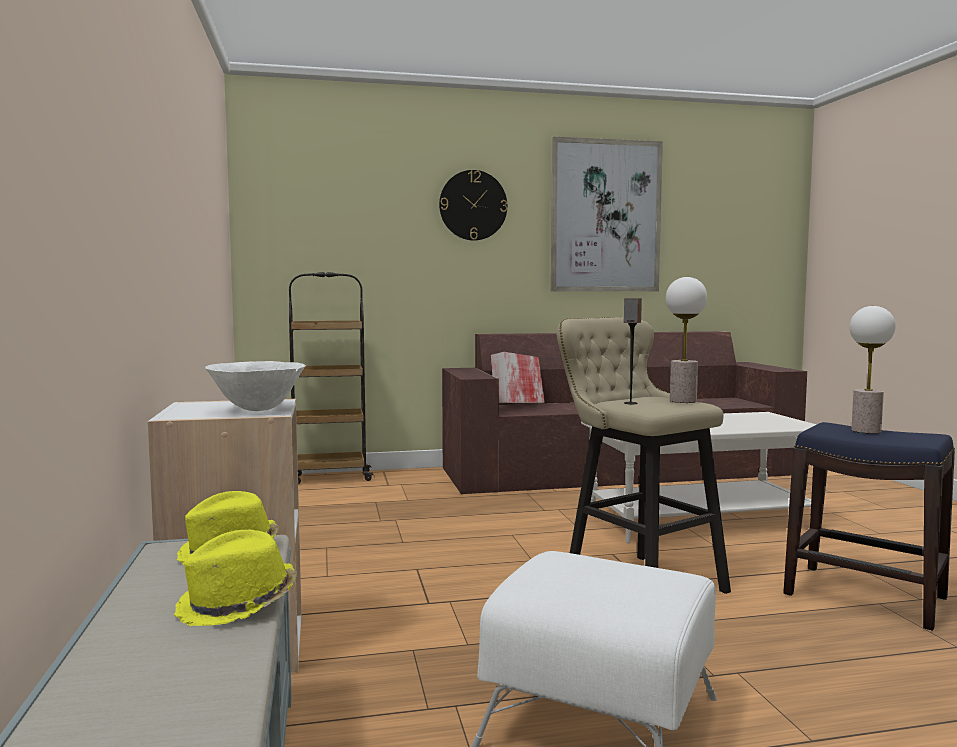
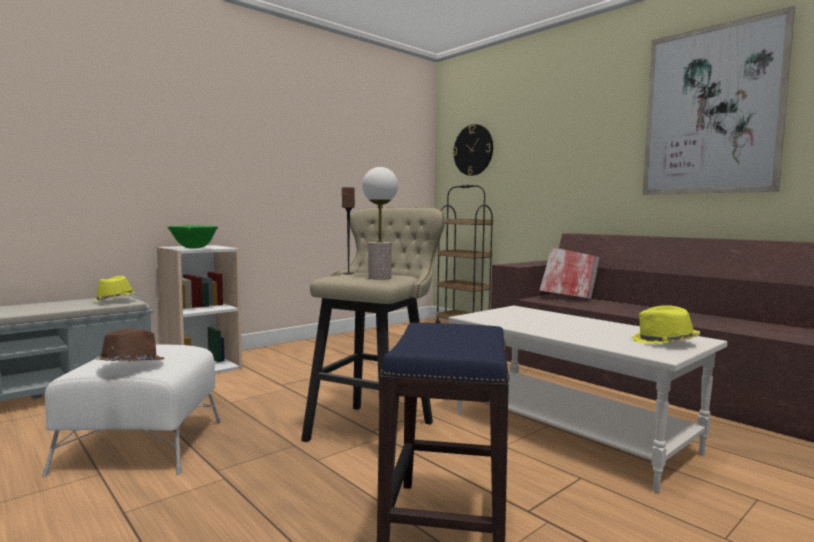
camera: 60 degrees right, 0 degrees up
yellow hat [174,530,297,626] -> yellow hat moved to [631,305,700,344]
white bowl [205,361,306,411] -> green bowl [168,225,219,249]
wall clock [439,170,507,241] -> wall clock moved to [453,124,493,176]
table lamp [850,306,895,434] -> none
none -> brown hat [96,329,165,361]

